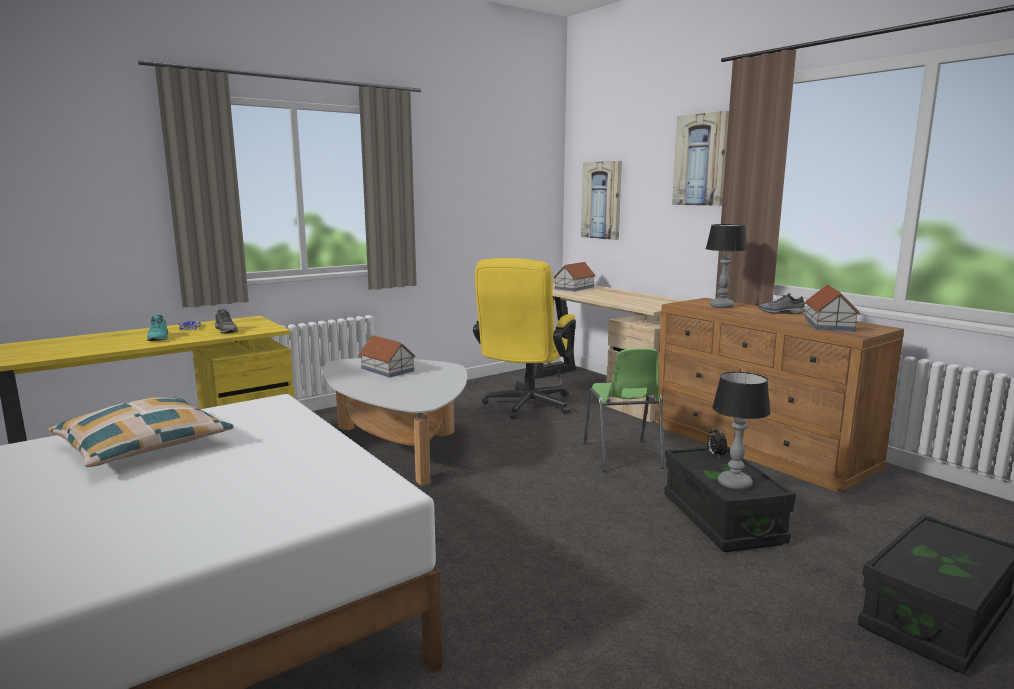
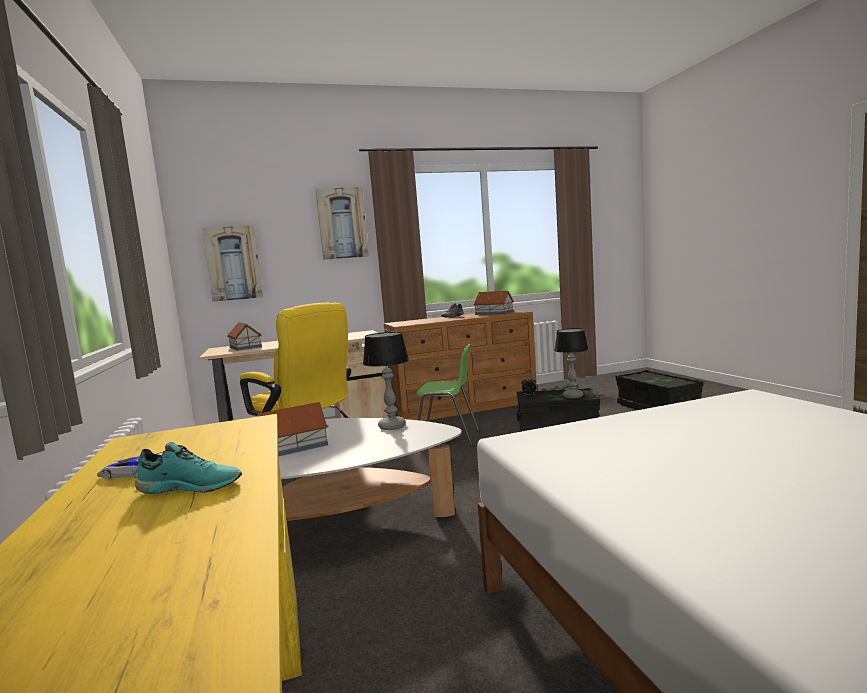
camera: 70 degrees left, 5 degrees down
pillow [48,397,234,467] -> none
grey shoe [215,309,238,334] -> none
table lamp [706,224,747,308] -> table lamp moved to [363,332,409,430]

